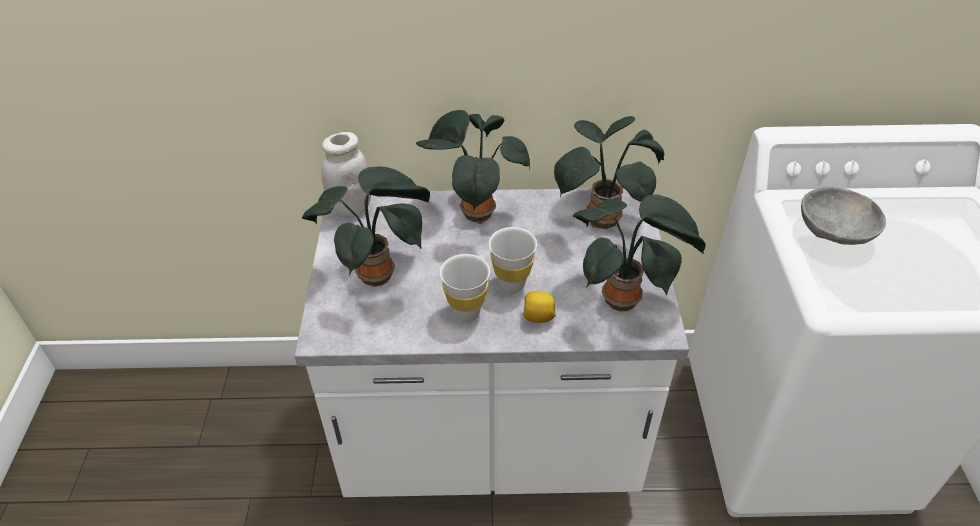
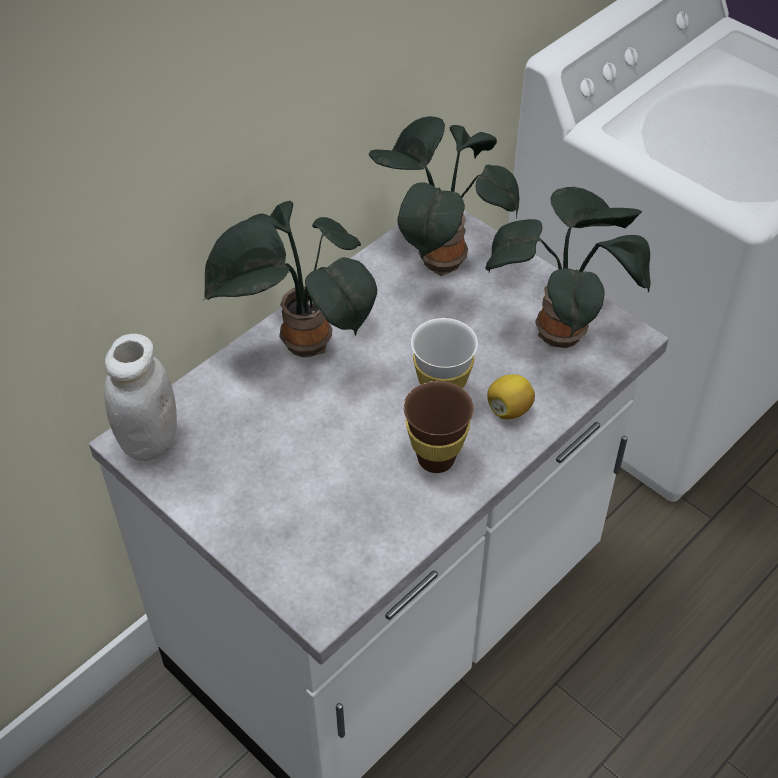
camera: 45 degrees left, 5 degrees up
potted plant [302,166,430,287] -> none
white cup [440,254,490,322] -> brown cup [404,381,474,473]
grey bowl [801,187,886,245] -> none

